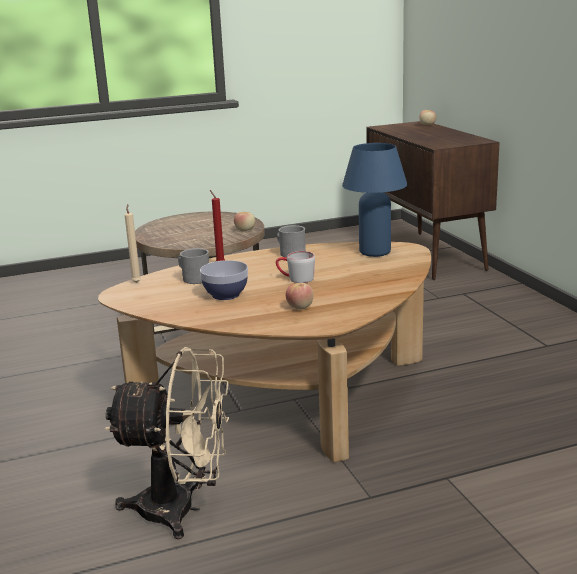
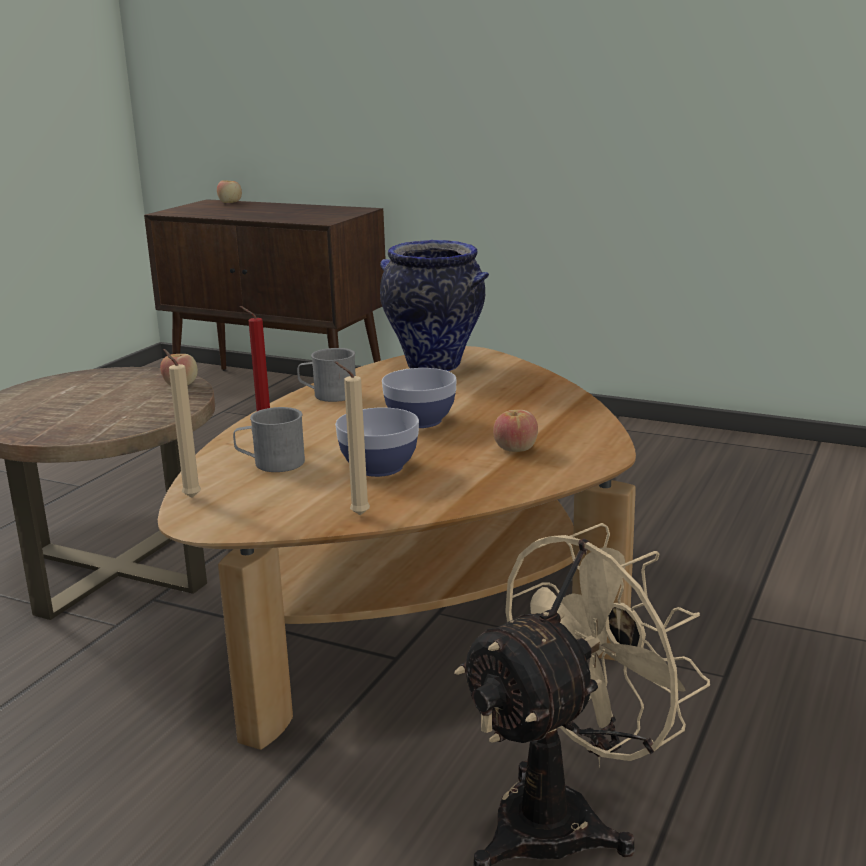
camera: 45 degrees left, 0 degrees up
grey mug [276,251,315,283] -> bowl [382,368,457,428]
blue table lamp [342,143,407,257] -> vase [380,240,489,371]
none -> beige candle [335,362,370,515]

